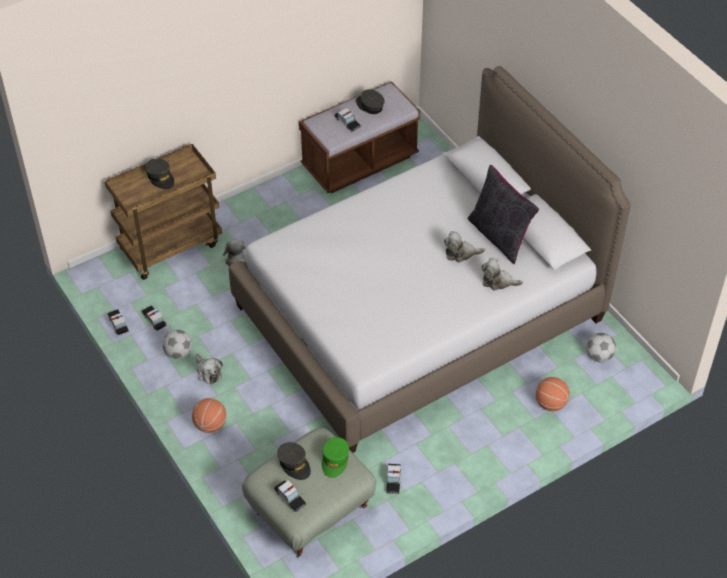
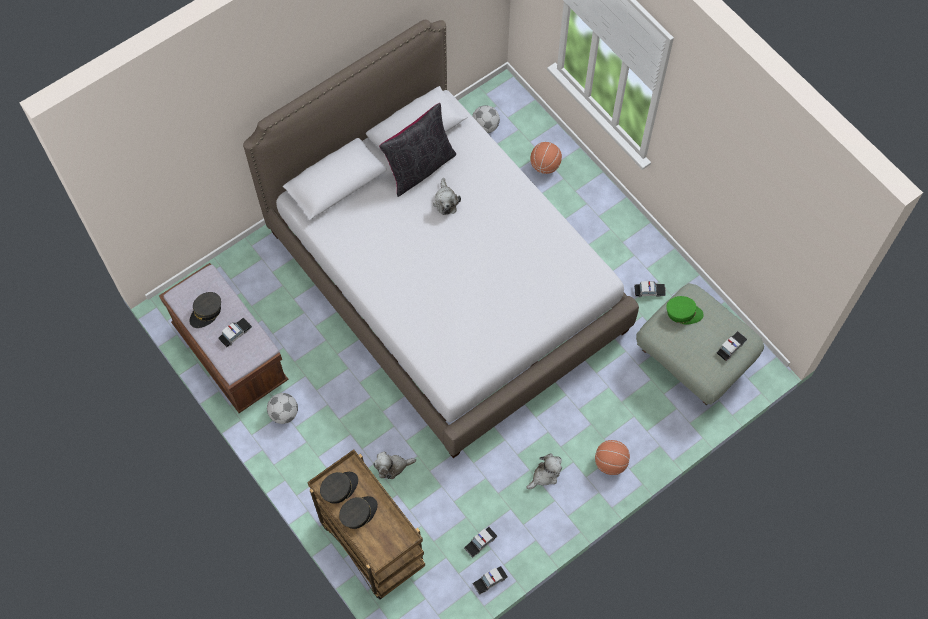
camera: 95 degrees left, 15 degrees up
football [163,330,192,359] -> football moved to [267,393,298,424]
grey cap [277,442,311,480] -> grey cap moved to [320,472,358,504]
plush toy [482,258,523,291] -> none

